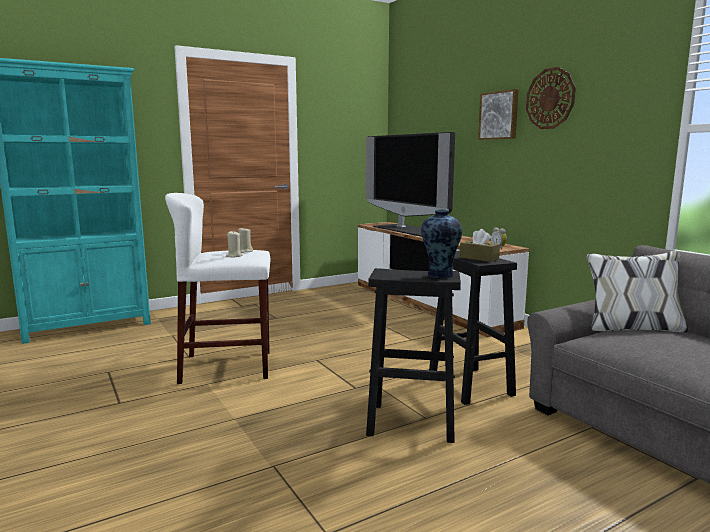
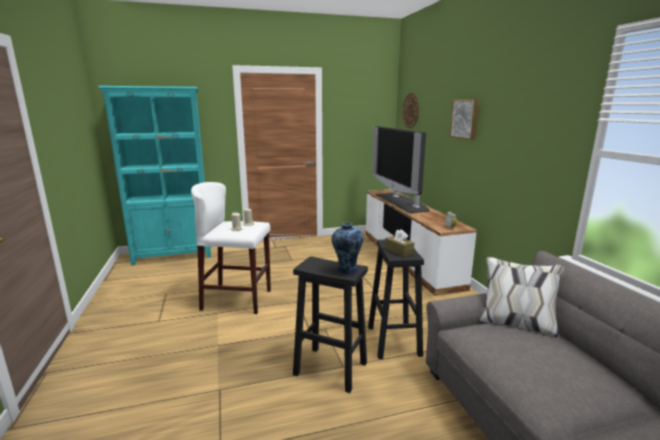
camera: 15 degrees right, 5 degrees up
wall clock [526,67,576,129] -> wall clock moved to [402,93,419,128]

